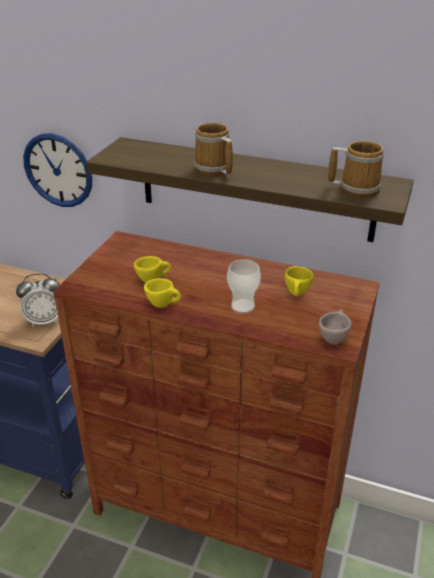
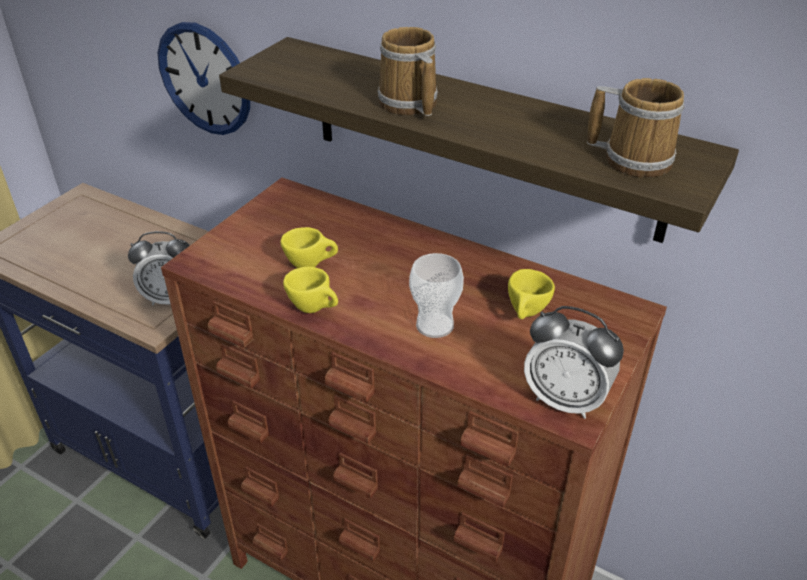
camera: 10 degrees right, 5 degrees up
beige cup [319,309,352,345] -> alarm clock [524,306,624,419]

